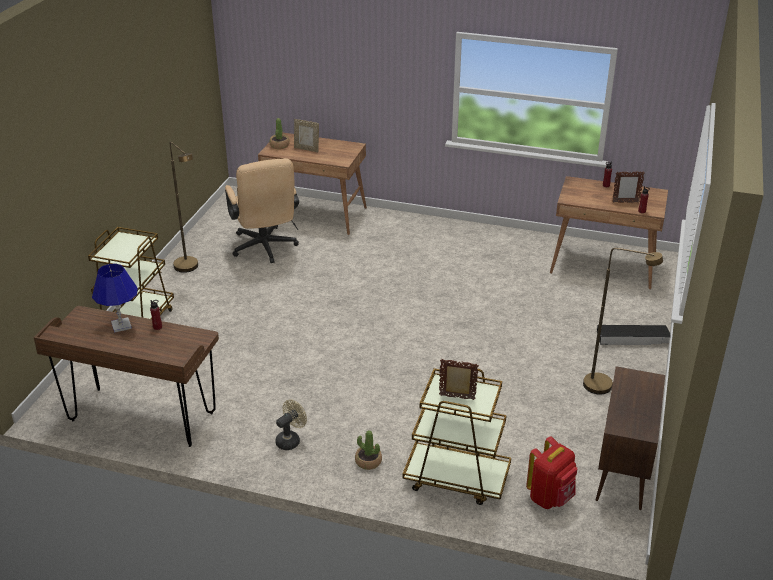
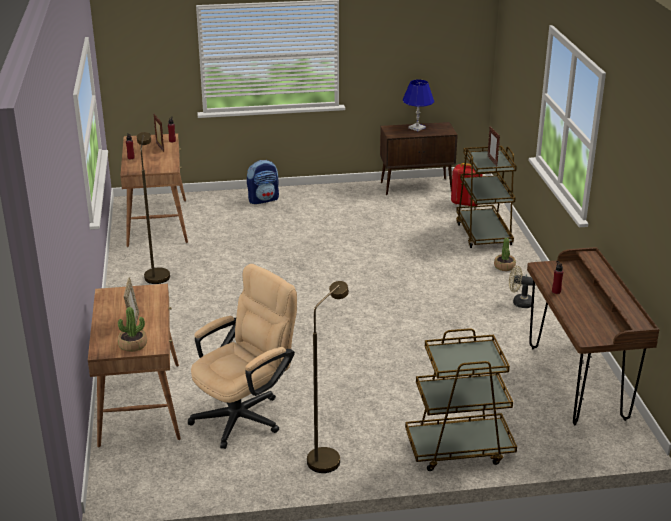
camera: 115 degrees left, 5 degrees down
blue table lamp [92,263,138,333] -> blue table lamp moved to [403,79,434,131]
brown floor lamp [583,248,663,394] -> brown floor lamp moved to [137,132,170,284]
black storage box [597,325,671,345] -> backpack [247,160,279,204]

